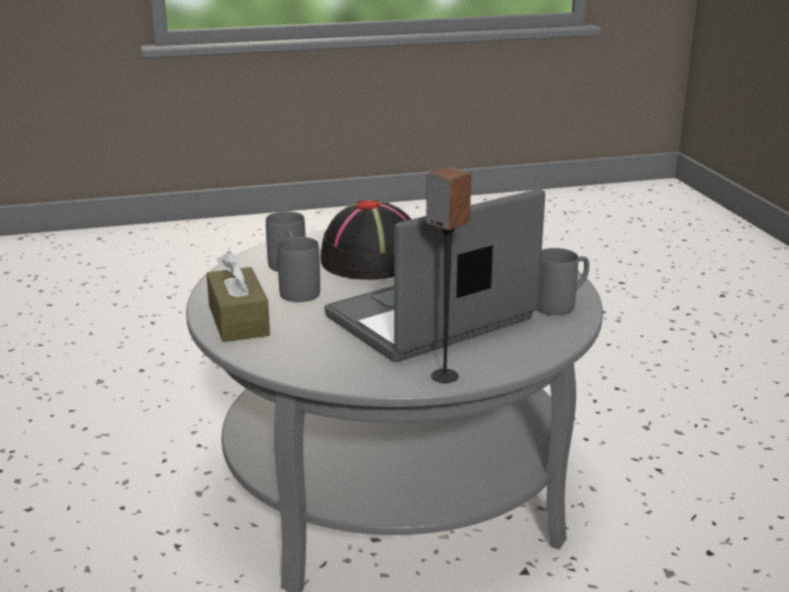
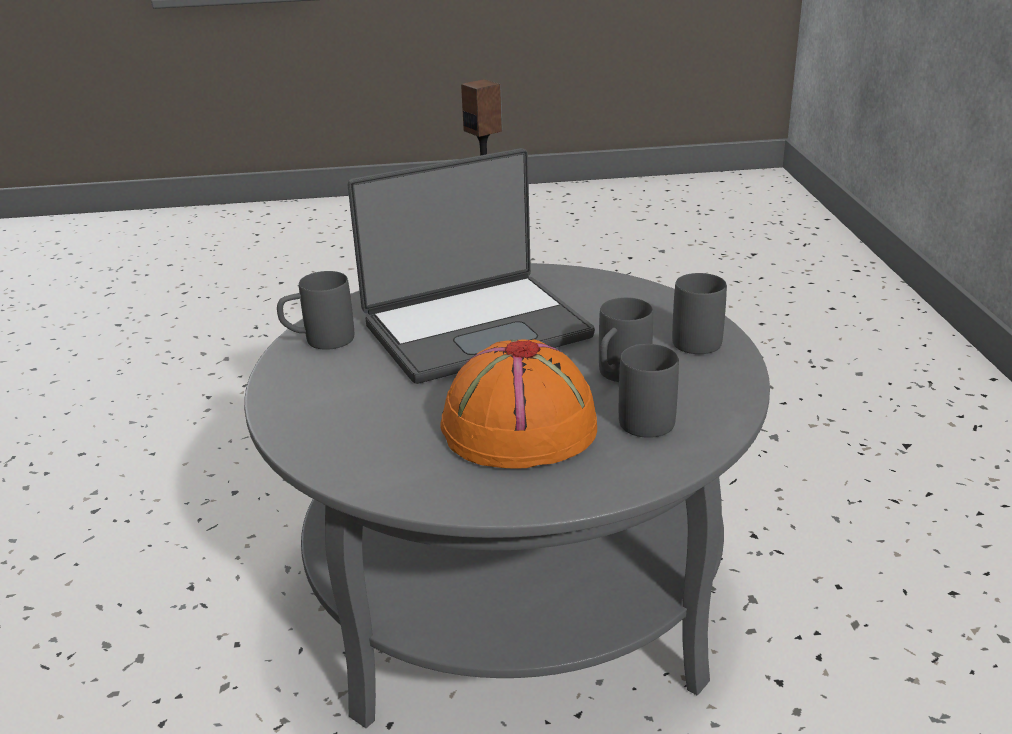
camera: 170 degrees left, 5 degrees up
brown tissue box [206,251,270,342] -> grey mug [672,273,727,354]
black hat [320,200,411,280] -> orange hat [440,339,597,469]

